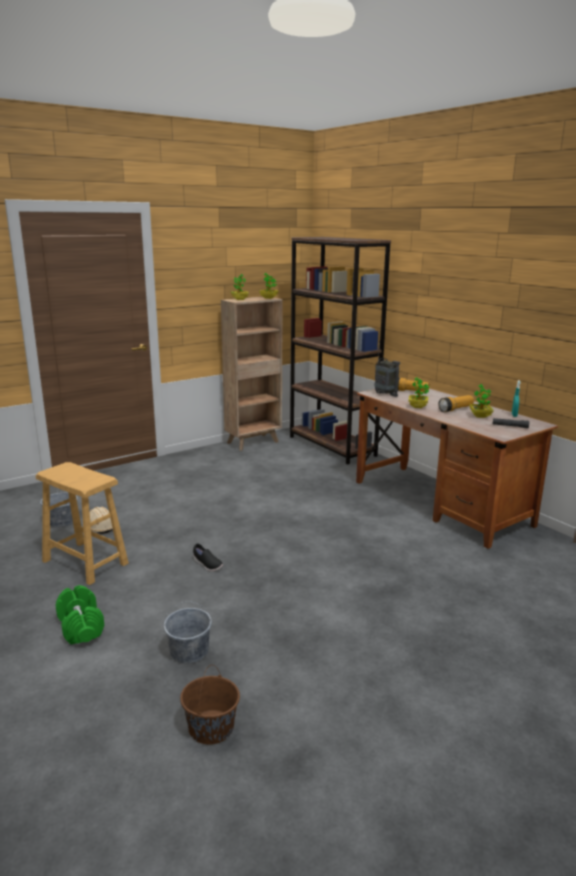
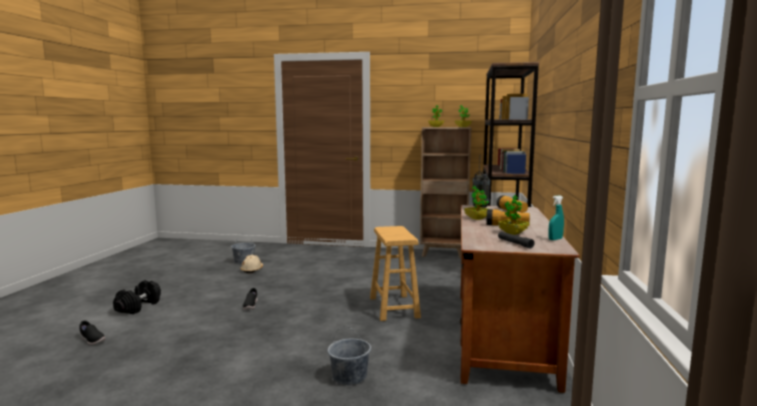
camera: 45 degrees right, 10 degrees down
brown stool [36,462,129,585] -> brown stool moved to [370,226,421,321]
green dumbbell [55,585,104,645] -> black dumbbell [113,280,161,314]
grey bucket [164,601,212,664] -> grey bucket moved to [328,327,371,385]
brown bucket [180,665,240,744] -> none
none -> black shoe [80,321,106,345]

